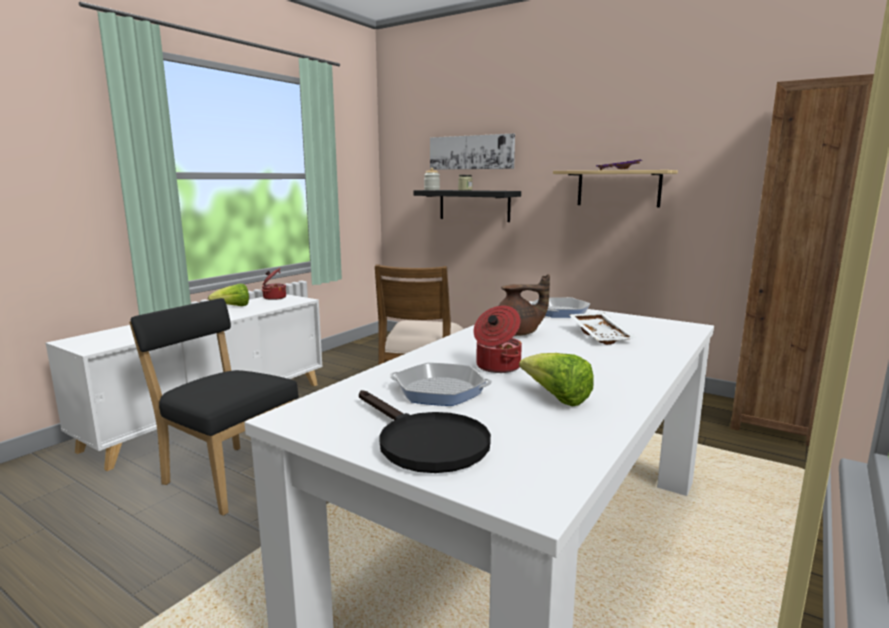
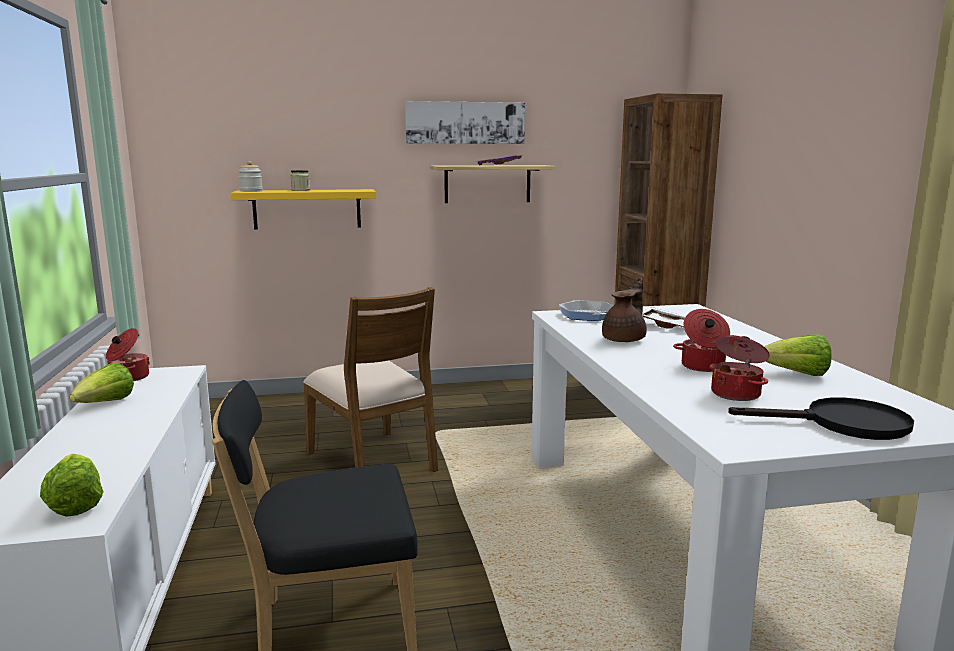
camera: 45 degrees left, 0 degrees up
frying pan [389,363,492,406] -> cooking pot [709,335,770,401]
black shelf [413,190,521,222] -> yellow shelf [230,189,376,230]
picture [430,133,515,170] -> picture moved to [405,101,525,144]
none -> lettuce [40,453,104,517]

